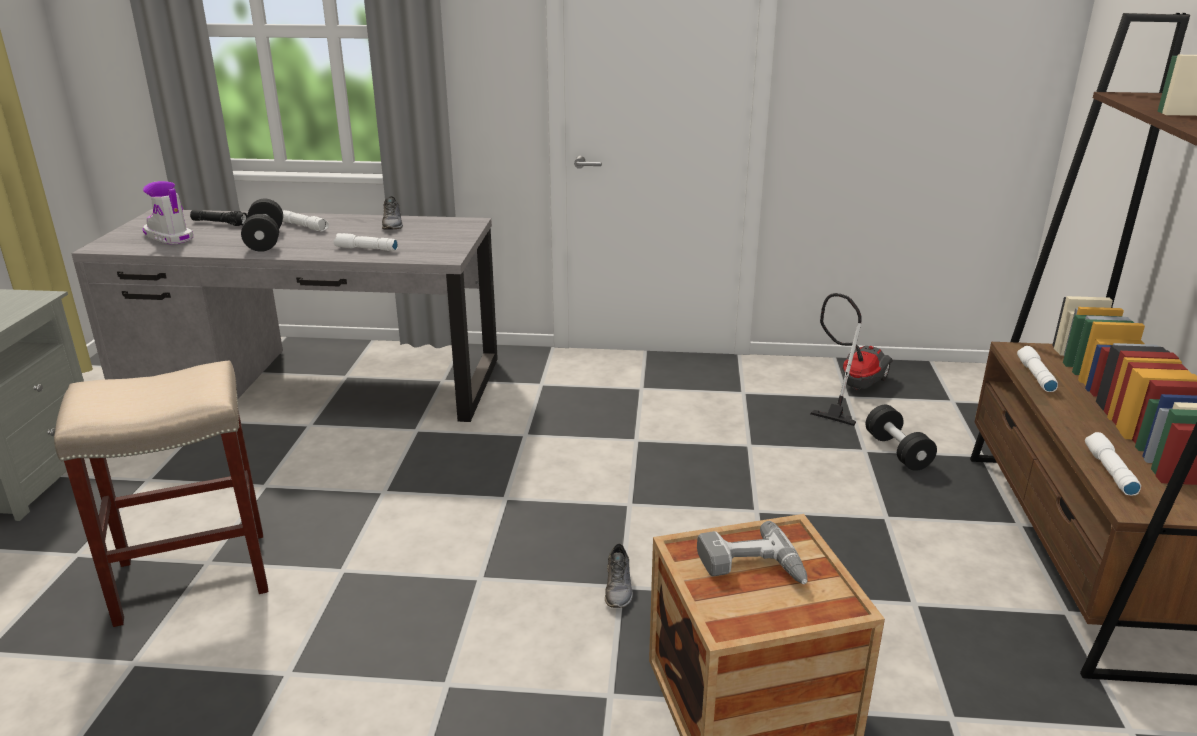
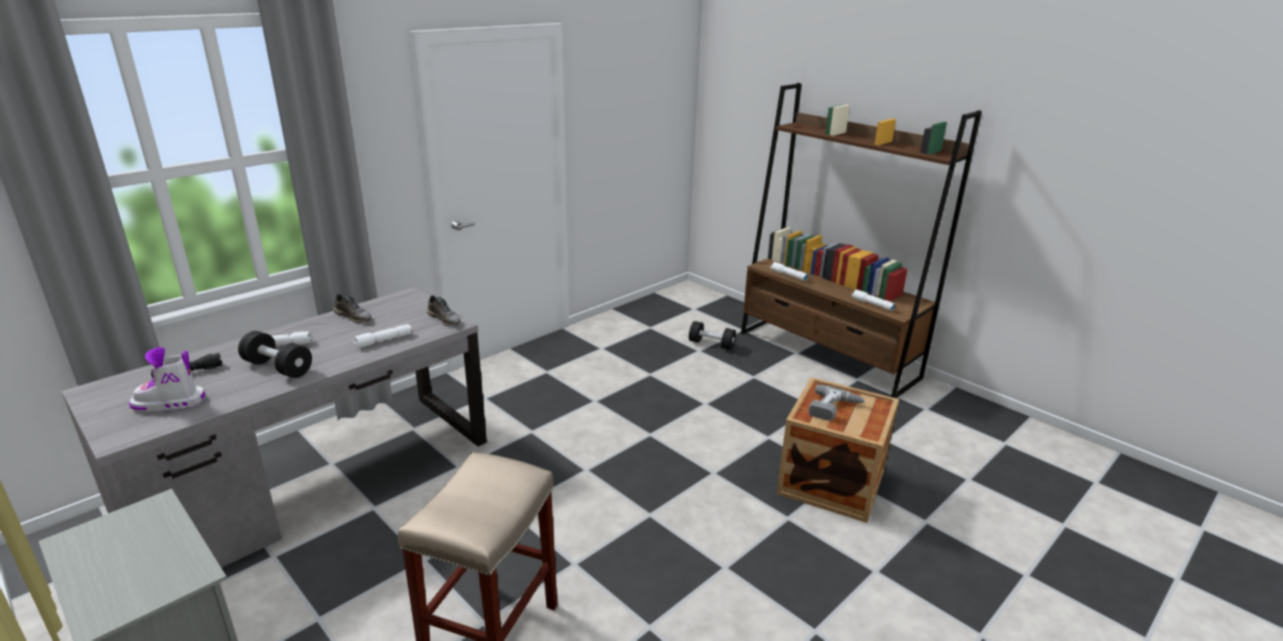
camera: 50 degrees left, 0 degrees up
grey shoe [605,543,633,608] -> grey shoe moved to [427,295,461,326]
vacuum cleaner [810,293,893,426] -> none

